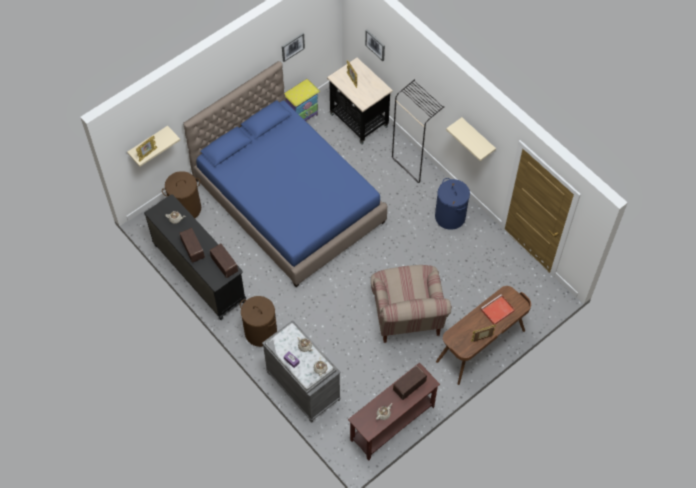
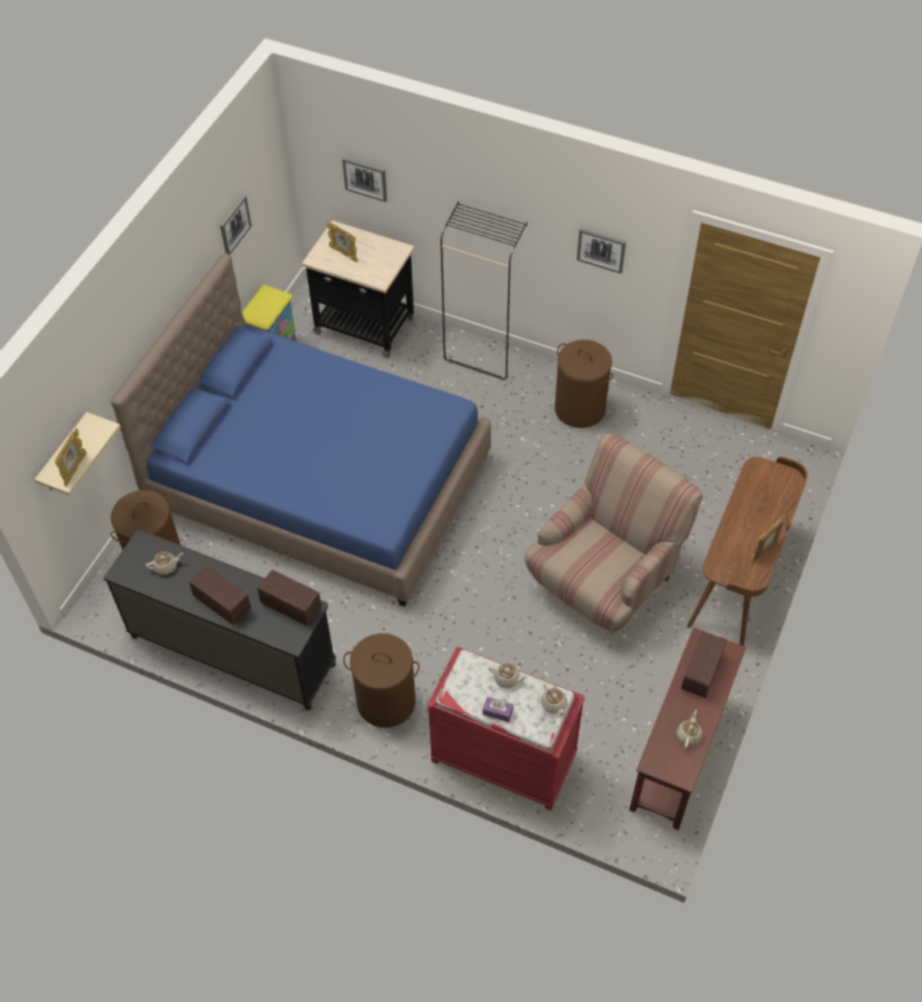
camera: 25 degrees left, 5 degrees down
grey dresser [262,320,341,423] -> red dresser [427,647,585,811]
beige armchair [371,265,452,343] -> beige armchair turned 105 degrees counterclockwise [524,434,703,632]
blue laundry basket [435,178,470,230] -> brown laundry basket [555,340,614,428]
beige shelf [446,117,496,161] -> picture [577,228,626,274]
red tray [481,295,515,325] -> none

